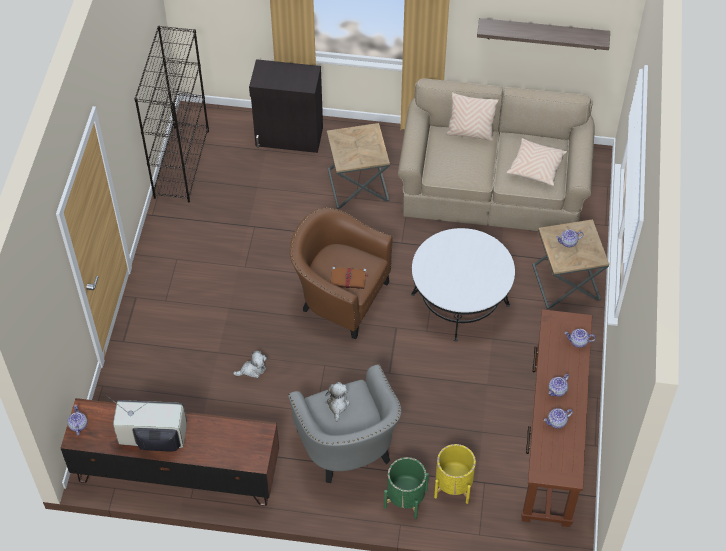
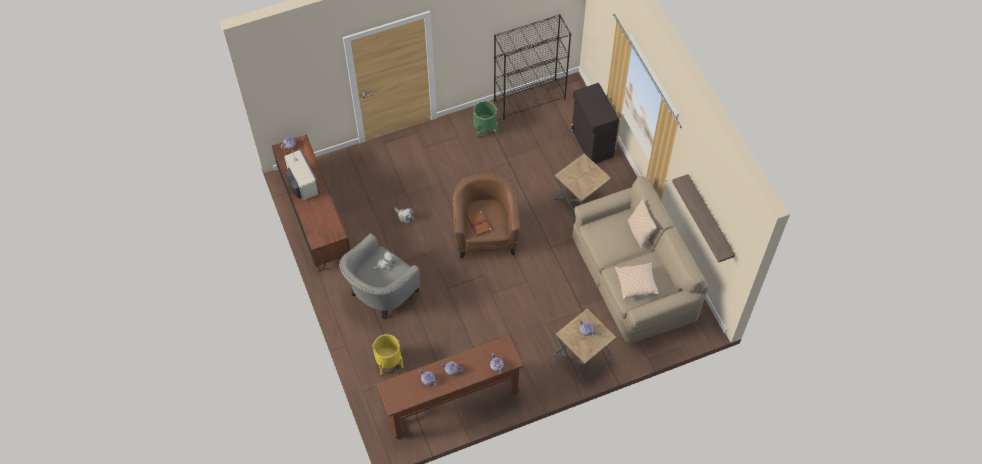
camera: 60 degrees right, 5 degrees up
green planter [384,457,429,519] -> green planter moved to [473,101,498,139]
white coffee table [411,228,515,341] -> none

